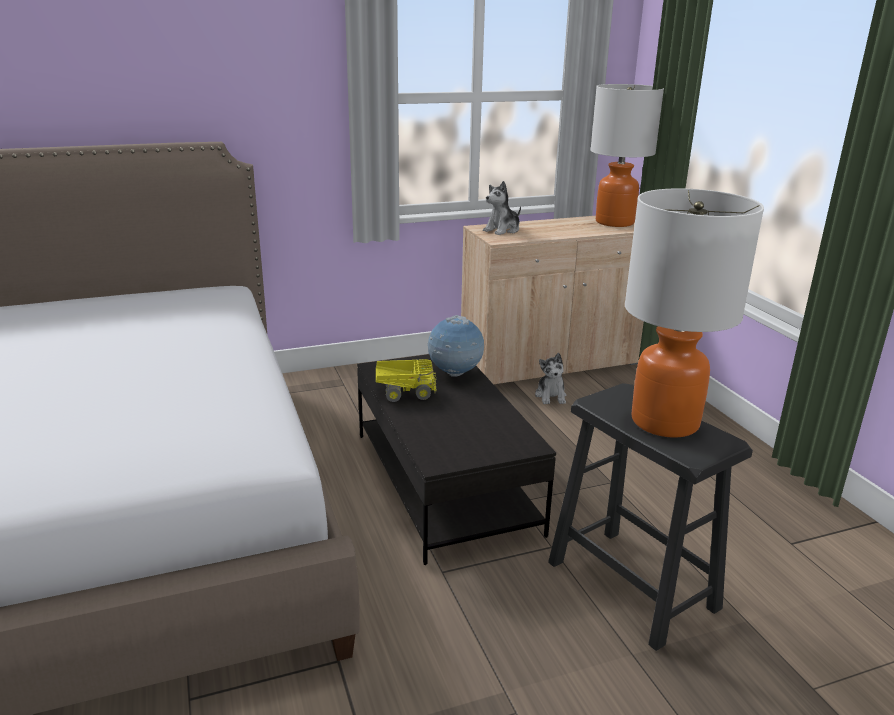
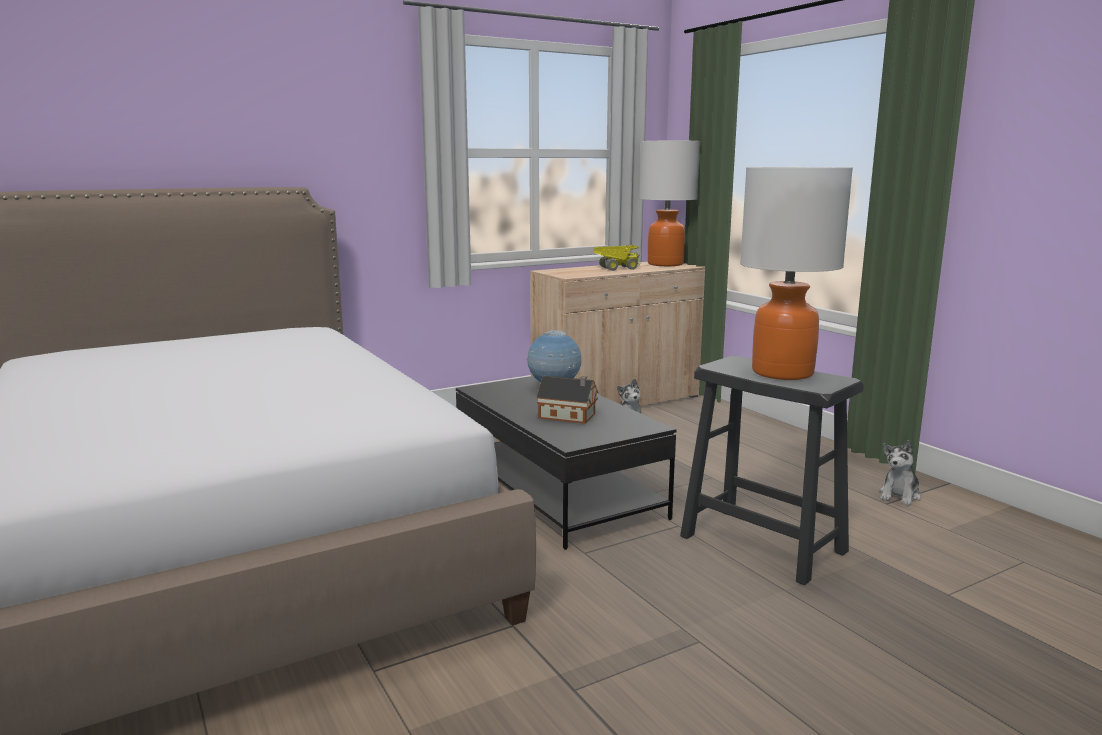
camera: 10 degrees left, 10 degrees down
toy truck [376,359,437,402] -> toy truck moved to [593,245,640,271]
plush toy [483,181,521,235] -> plush toy moved to [880,440,921,506]
none -> toy house [536,376,598,424]

